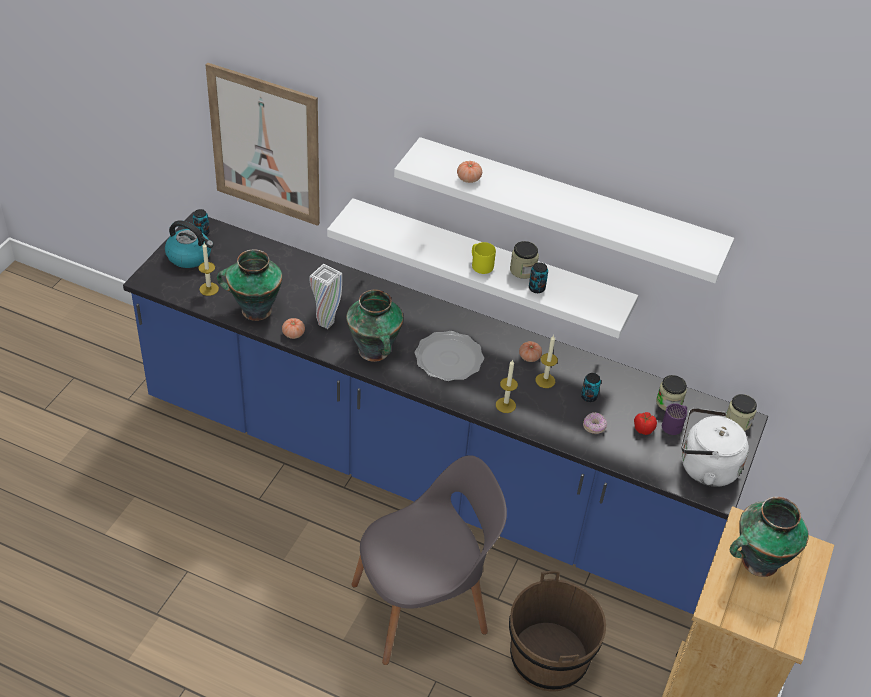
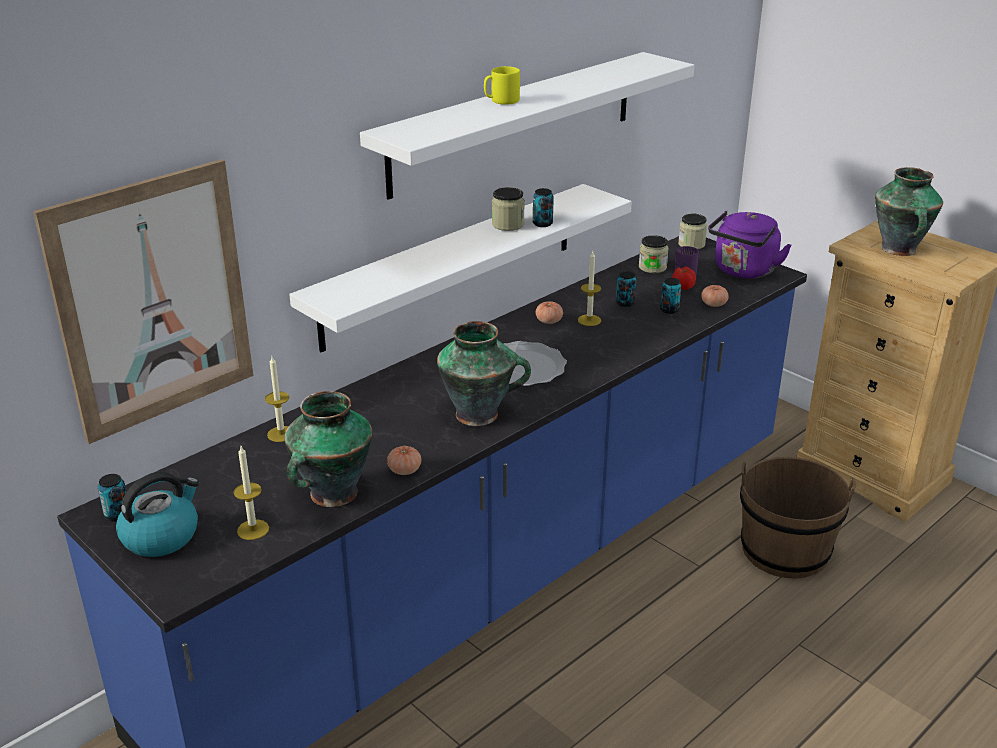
camera: 65 degrees left, 15 degrees down
white vase [309,264,342,329] -> none
grey chair [351,455,507,665] -> none
tomato [457,161,482,183] -> tomato moved to [701,285,729,307]
yellow mug [472,242,496,274] -> yellow mug moved to [484,66,520,105]
candle [496,359,518,413] -> candle moved to [265,357,289,442]
donut [583,412,607,434] -> can [660,278,681,314]
white kettle [681,408,749,487] -> purple kettle [708,211,792,279]

